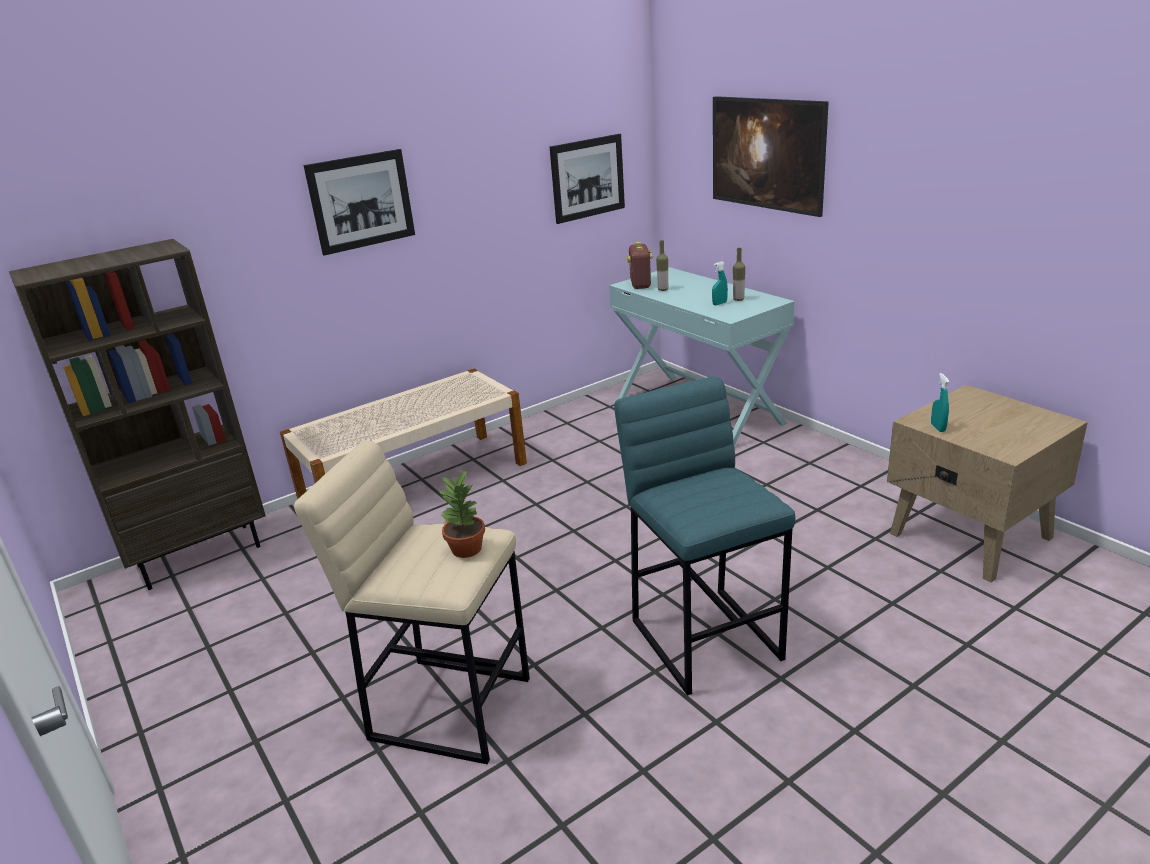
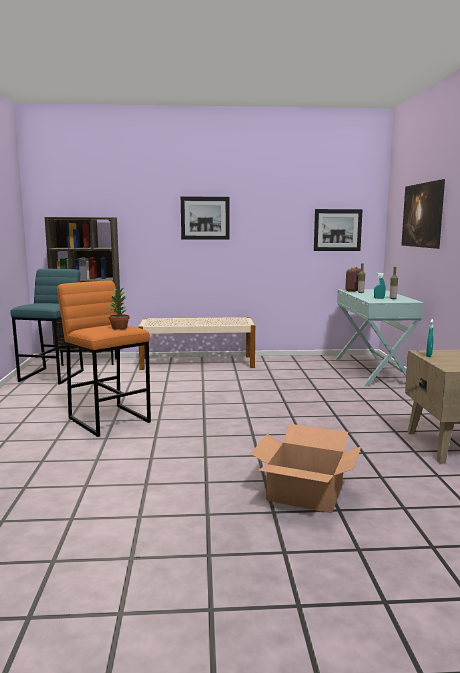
camera: 30 degrees right, 15 degrees down
beige stool [294,441,530,764] -> orange stool [57,280,151,437]
turquoise stool [614,376,796,696] -> turquoise stool moved to [10,269,84,384]
none -> cardboard box [250,424,361,513]

